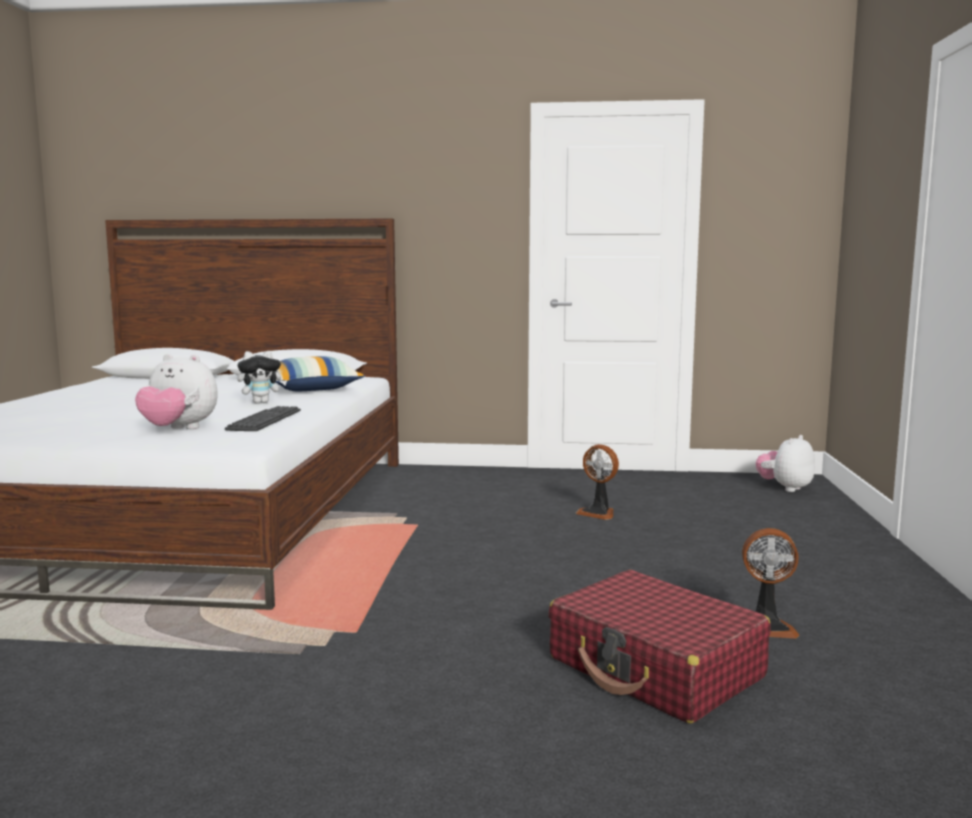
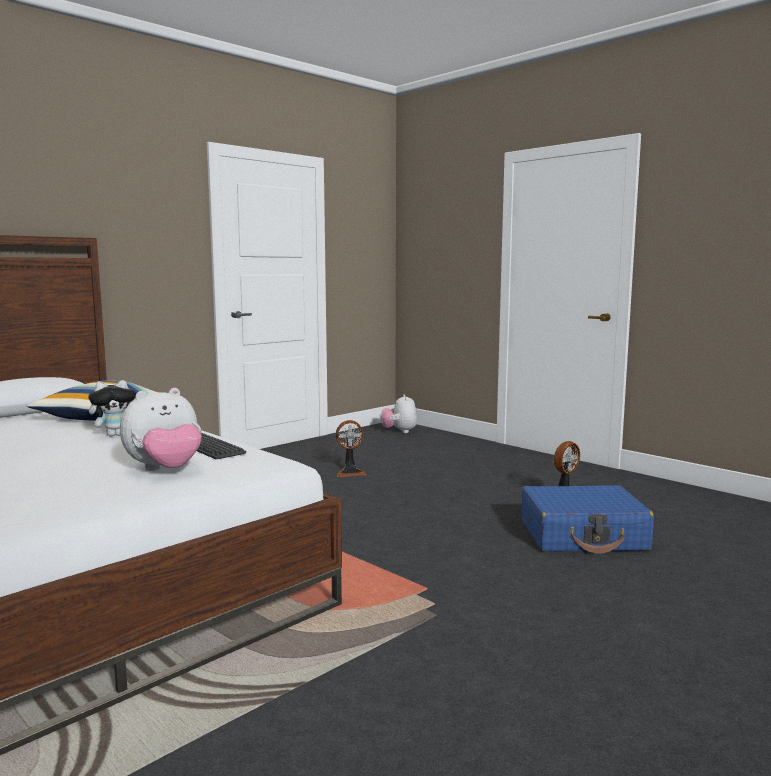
camera: 50 degrees left, 0 degrees up
plush toy [237,351,287,404] -> plush toy turned 45 degrees clockwise [88,380,136,436]
red suitcase [548,570,771,724] -> blue suitcase [521,485,654,554]

